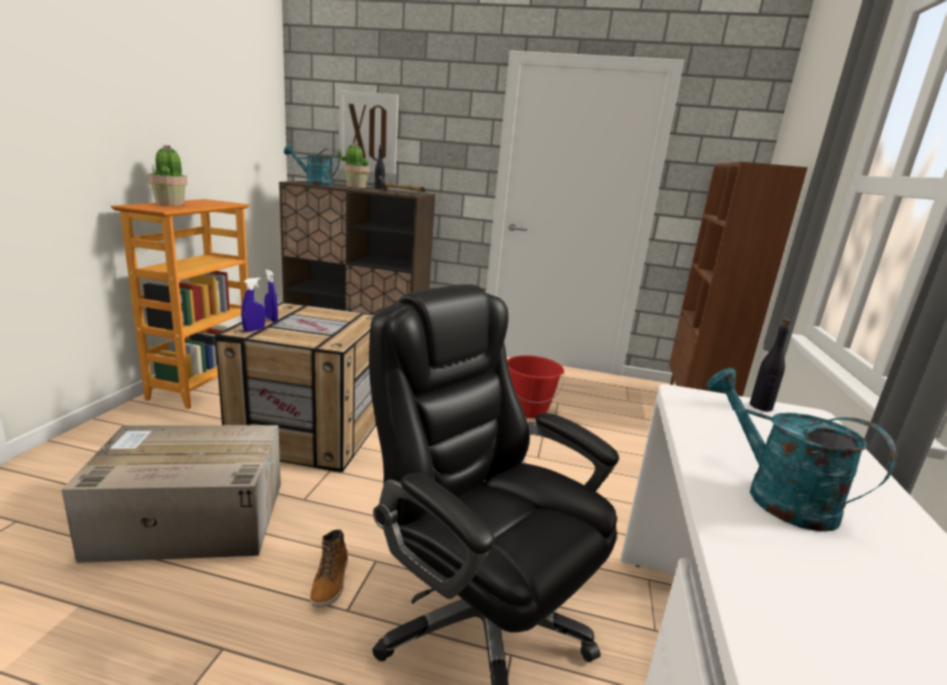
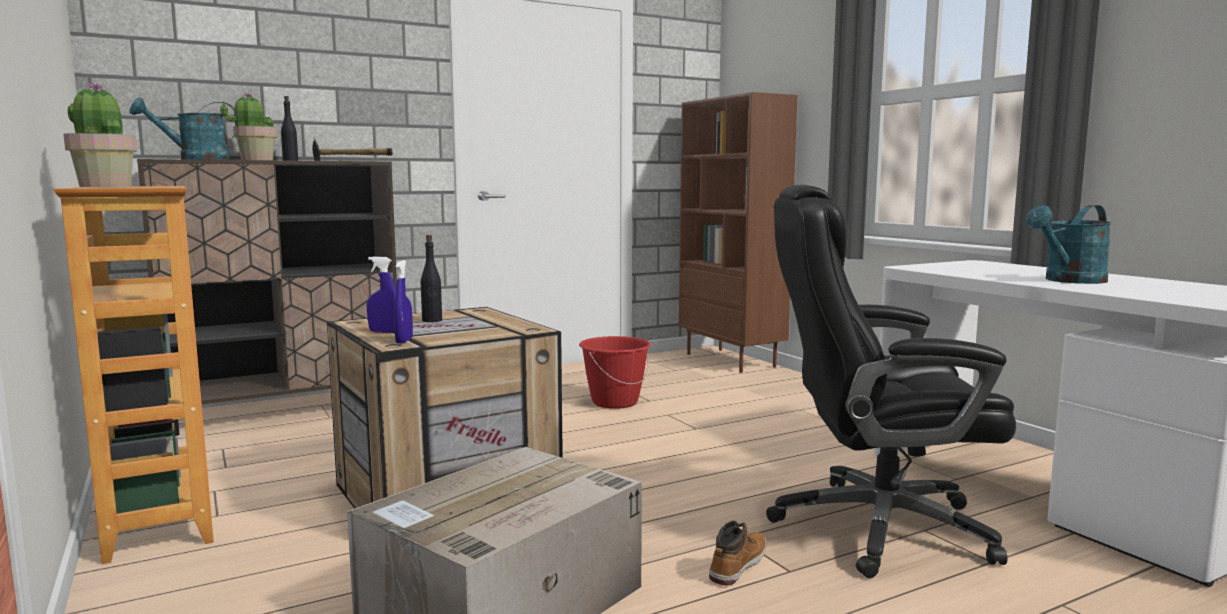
camera: 40 degrees left, 10 degrees down
boot [310,529,348,607] -> boot turned 105 degrees counterclockwise [709,520,766,586]
picture [339,90,399,174] -> none
turquoise watering can [707,368,897,532] -> turquoise watering can turned 45 degrees counterclockwise [1026,205,1112,284]
black bottle [750,318,791,411] -> black bottle moved to [421,235,442,322]

